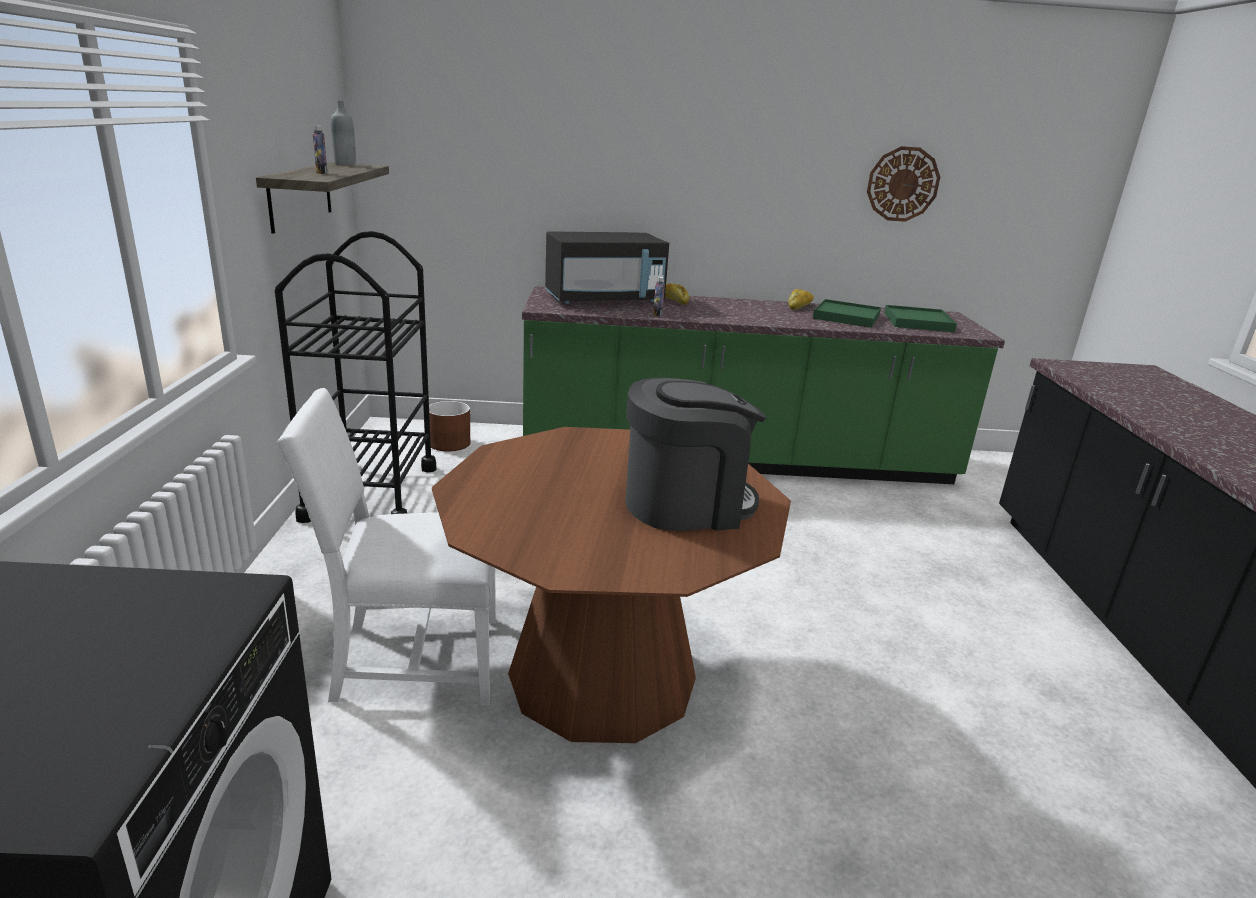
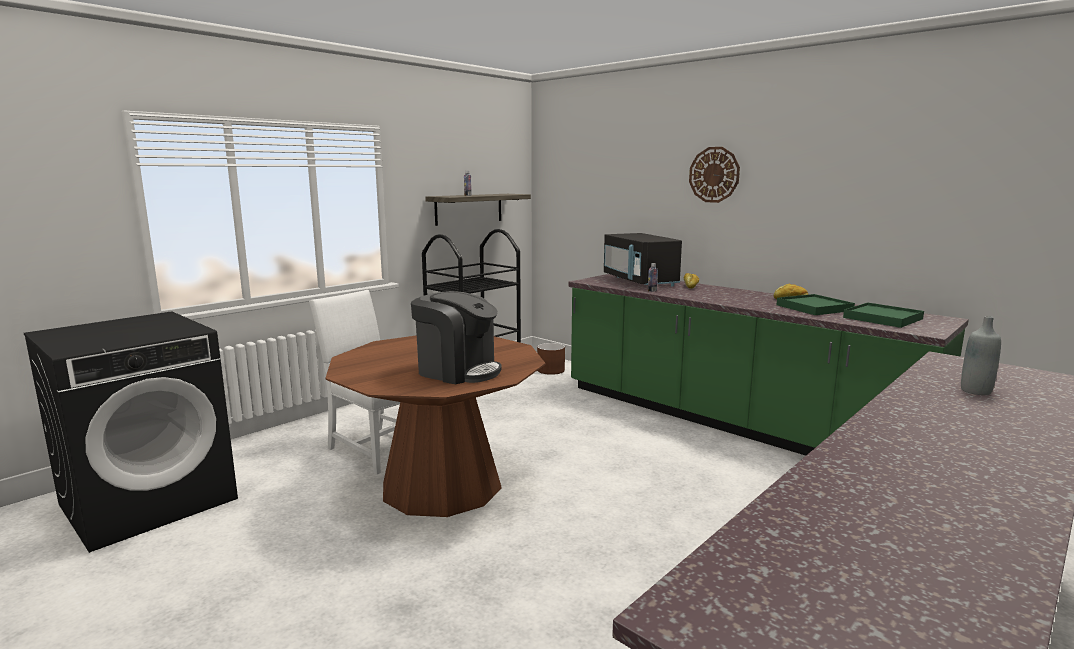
camera: 45 degrees right, 10 degrees down
grey bottle [331,100,356,166] -> grey bottle moved to [961,316,1001,395]
black microwave [545,231,669,304] -> black microwave turned 45 degrees clockwise [604,233,682,286]
wall clock [867,146,940,222] -> wall clock moved to [689,147,740,203]

